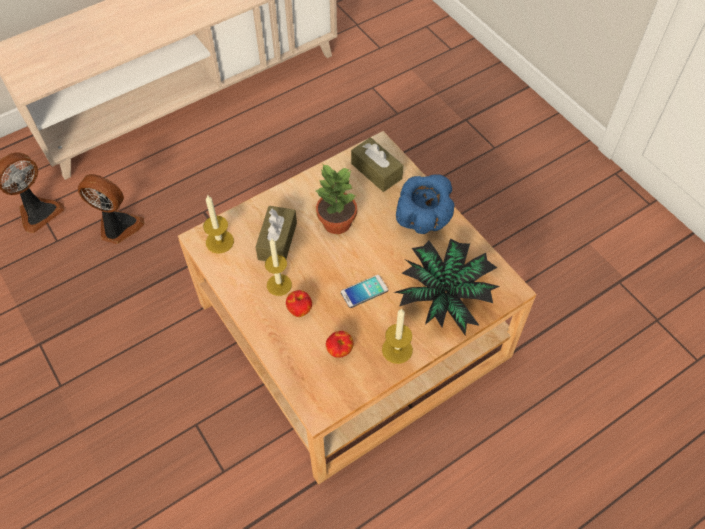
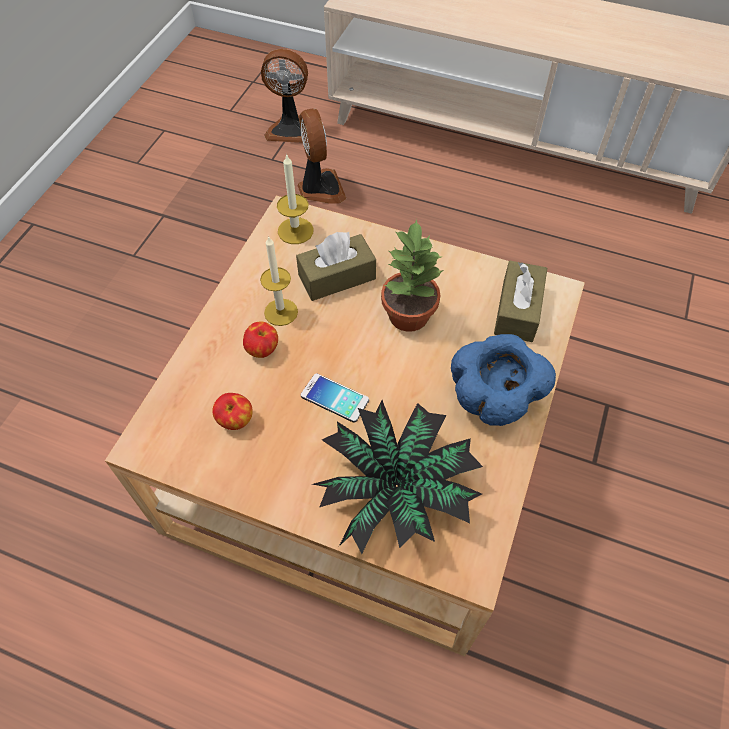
camera: 55 degrees right, 0 degrees up
candle [382,308,413,364] -> none

